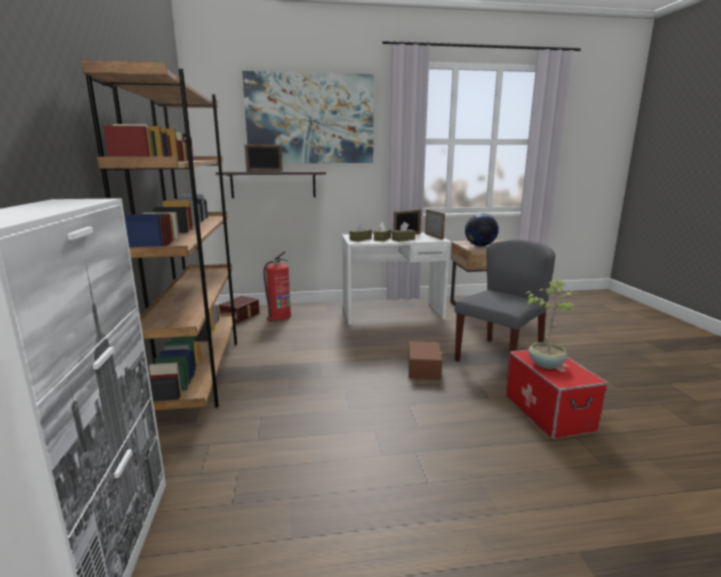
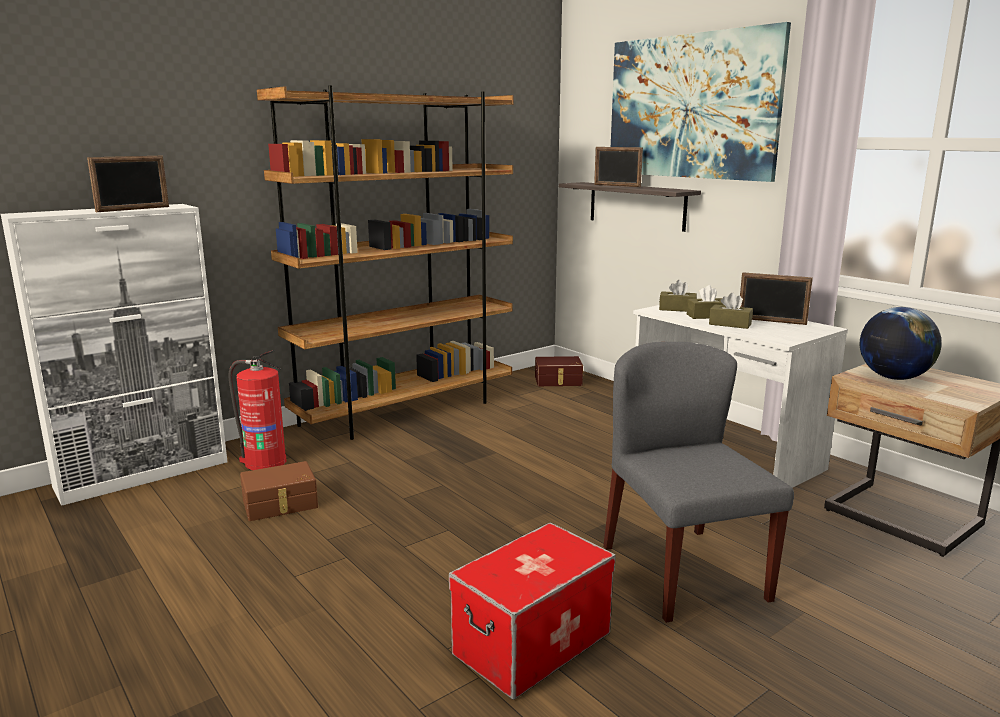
camera: 60 degrees right, 0 degrees up
fire extinguisher [263,252,291,321] -> fire extinguisher moved to [228,350,287,470]
brown storage box [408,341,443,379] -> brown storage box moved to [240,461,318,521]
picture frame [425,209,445,240] -> picture frame moved to [87,156,169,212]
grey chair [455,240,555,379] -> grey chair turned 120 degrees counterclockwise [603,342,794,623]
potted plant [525,278,577,369] -> none

